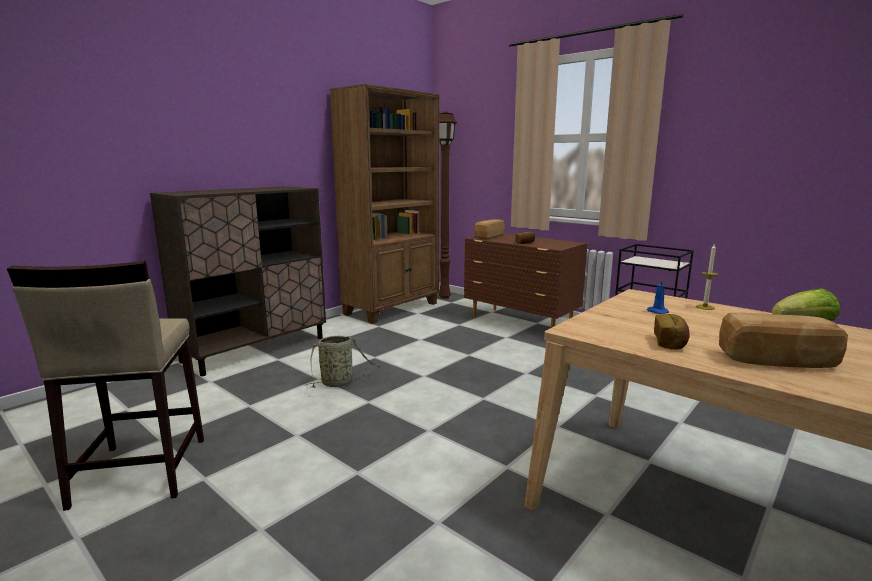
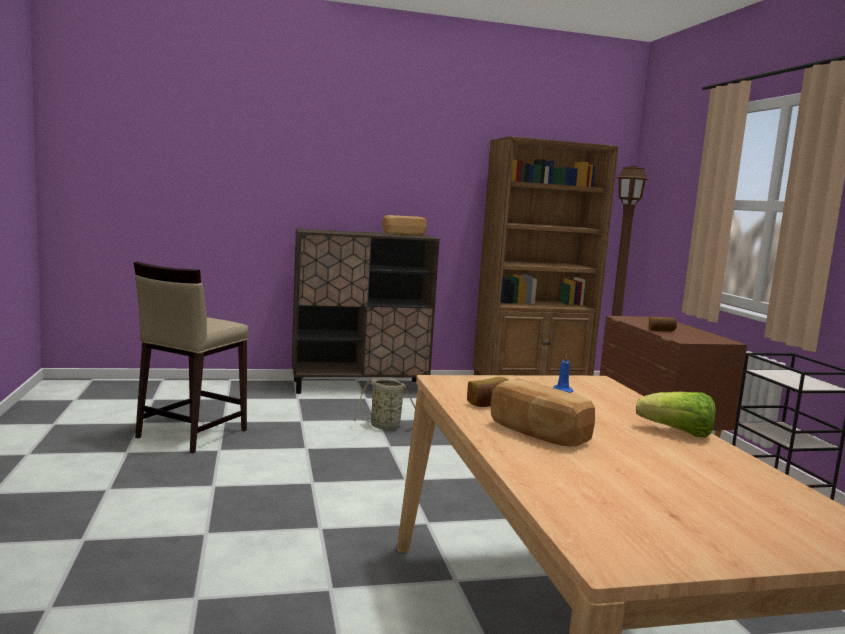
camera: 35 degrees right, 5 degrees down
bread [475,219,505,239] -> bread moved to [382,215,426,235]
candle [696,244,718,310] -> none

